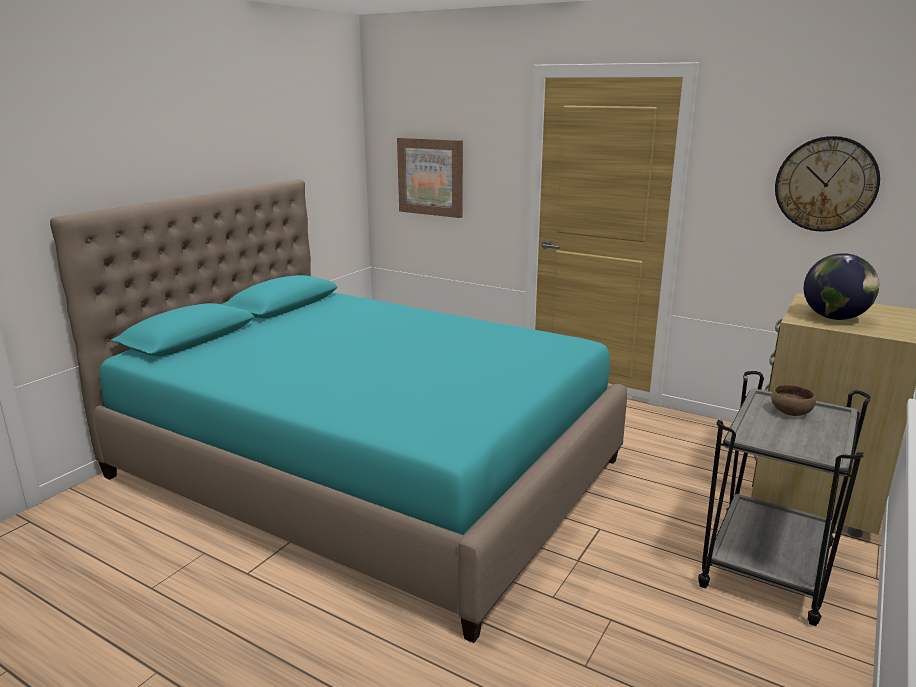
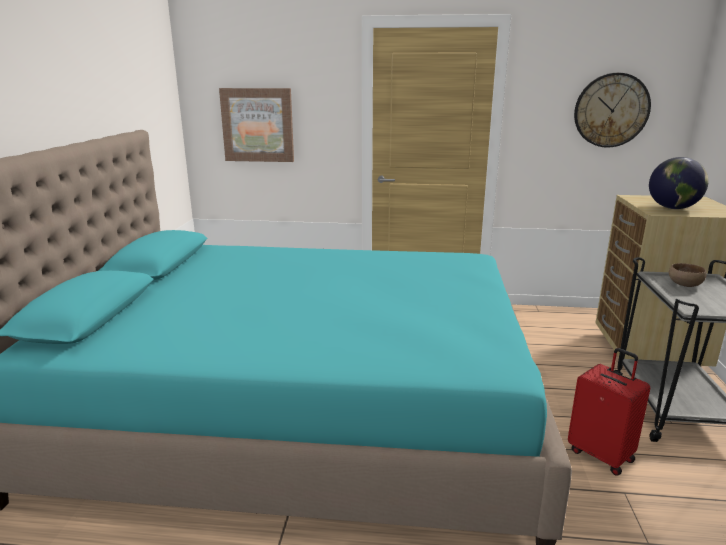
camera: 25 degrees left, 0 degrees up
none -> red suitcase [568,348,650,476]

